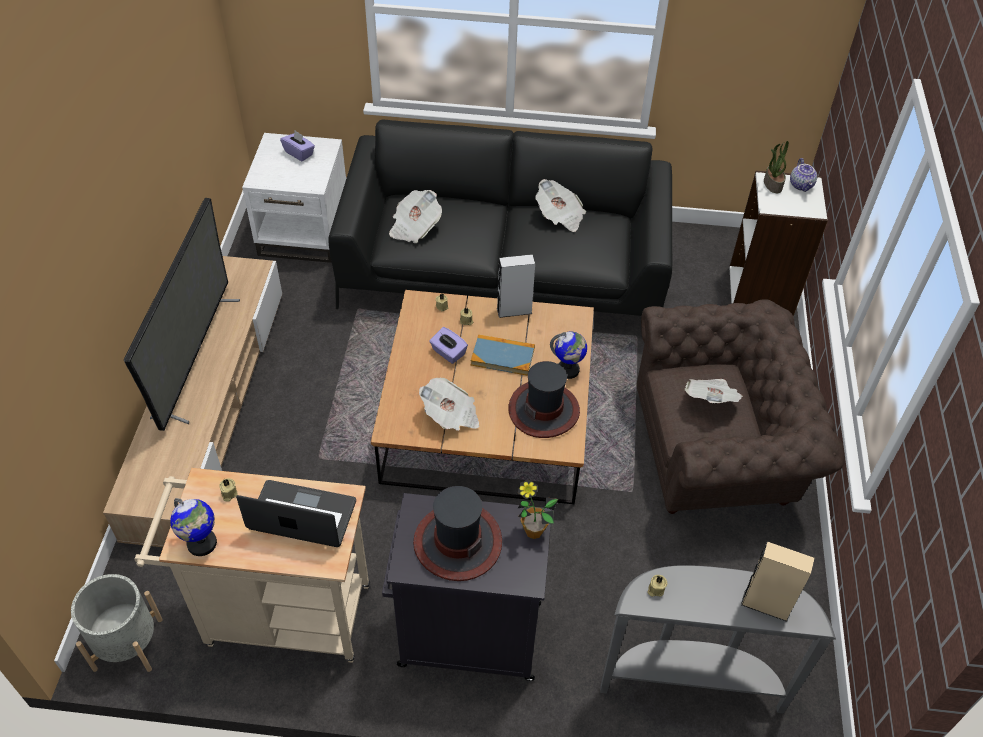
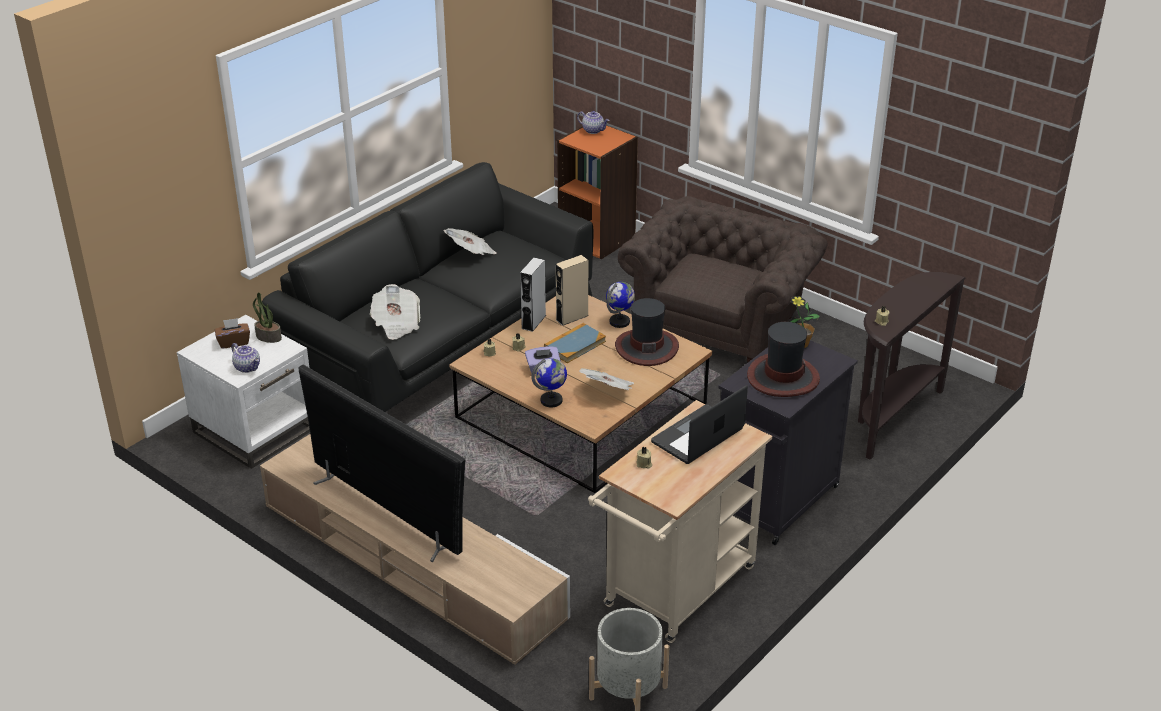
camera: 55 degrees left, 15 degrees down
globe [170,498,217,556] -> globe moved to [531,358,567,408]
purple tissue box [280,131,315,161] -> brown tissue box [215,318,250,348]
grey console table [600,565,836,713] -> brown console table [858,272,966,460]
newspaper [684,379,743,403] -> none
white bookcase [729,171,828,316] -> orange bookcase [557,126,638,259]
beige speaker [741,542,815,622] -> beige speaker moved to [556,255,589,326]
potted plant [764,141,789,193] -> potted plant moved to [253,292,282,343]
none -> teapot [231,343,260,373]

